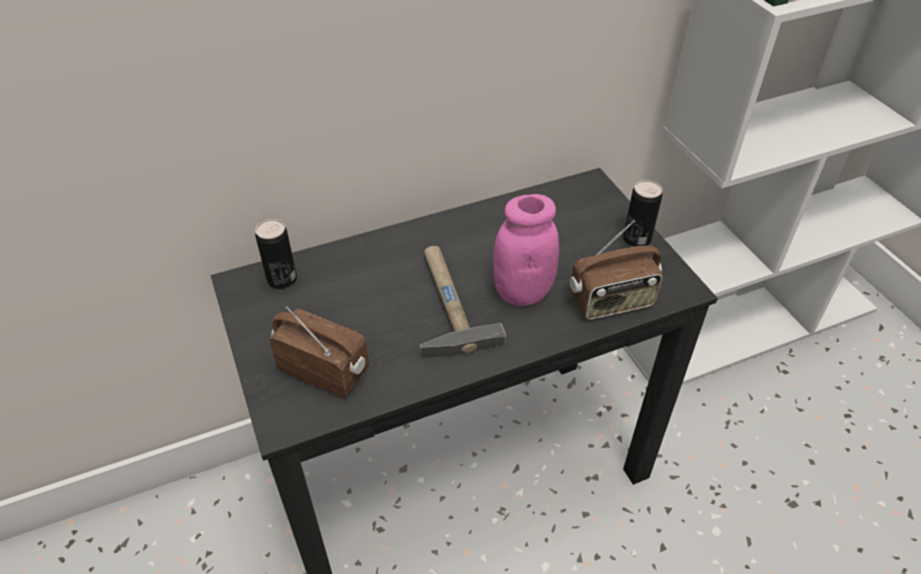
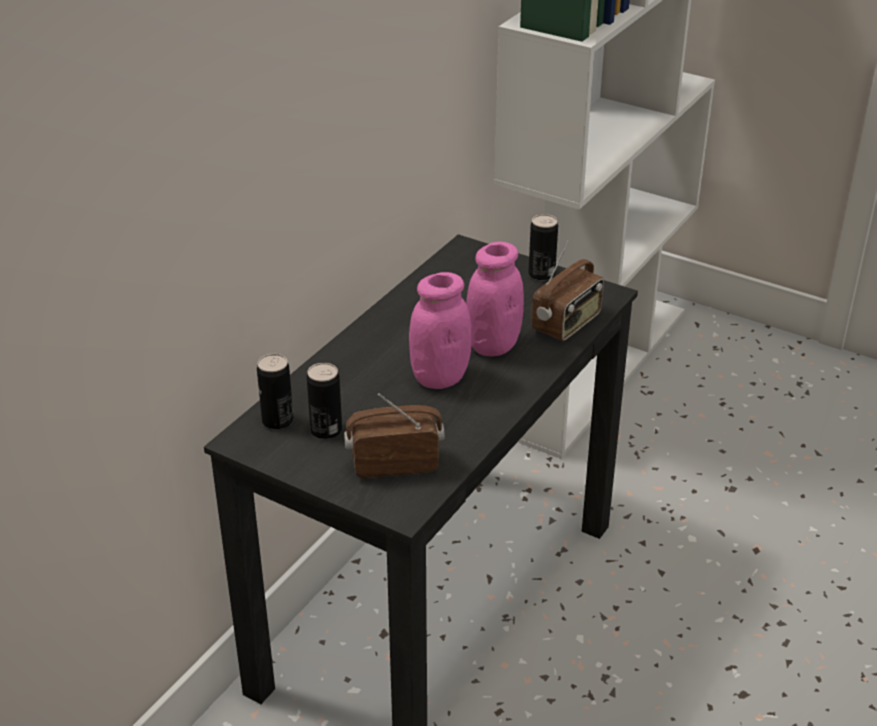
camera: 35 degrees left, 10 degrees down
hammer [419,246,506,359] -> pink jar [409,272,471,389]
none -> can [307,363,342,439]

